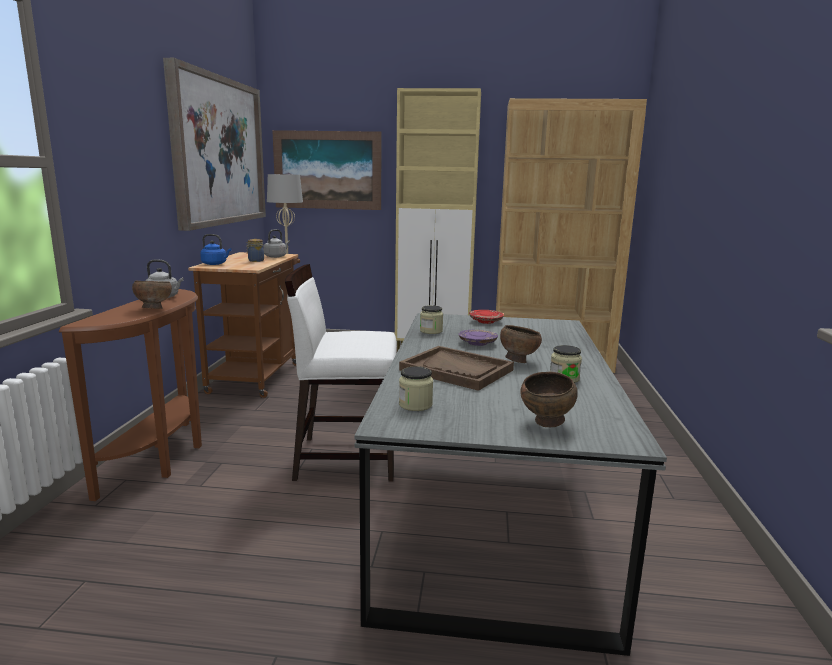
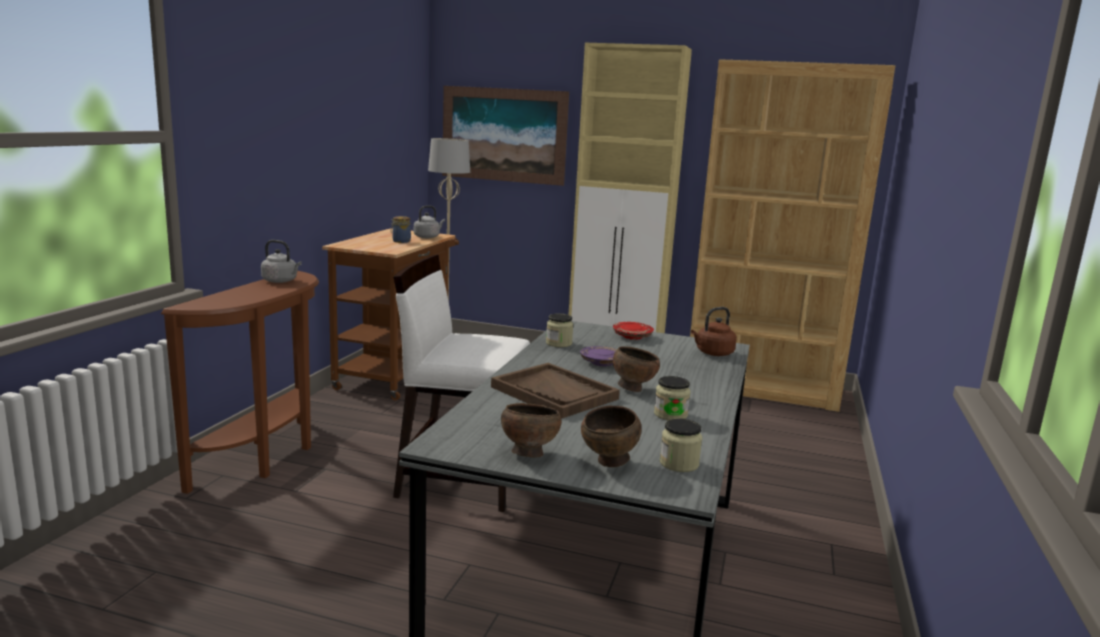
camera: 10 degrees right, 0 degrees up
brown bowl [132,281,172,309] -> brown bowl moved to [501,403,561,457]
picture [163,58,266,231] -> none
blue kettle [200,234,231,265] -> none
jar [399,366,433,411] -> jar moved to [660,418,702,472]
none -> brown kettle [691,307,737,356]

